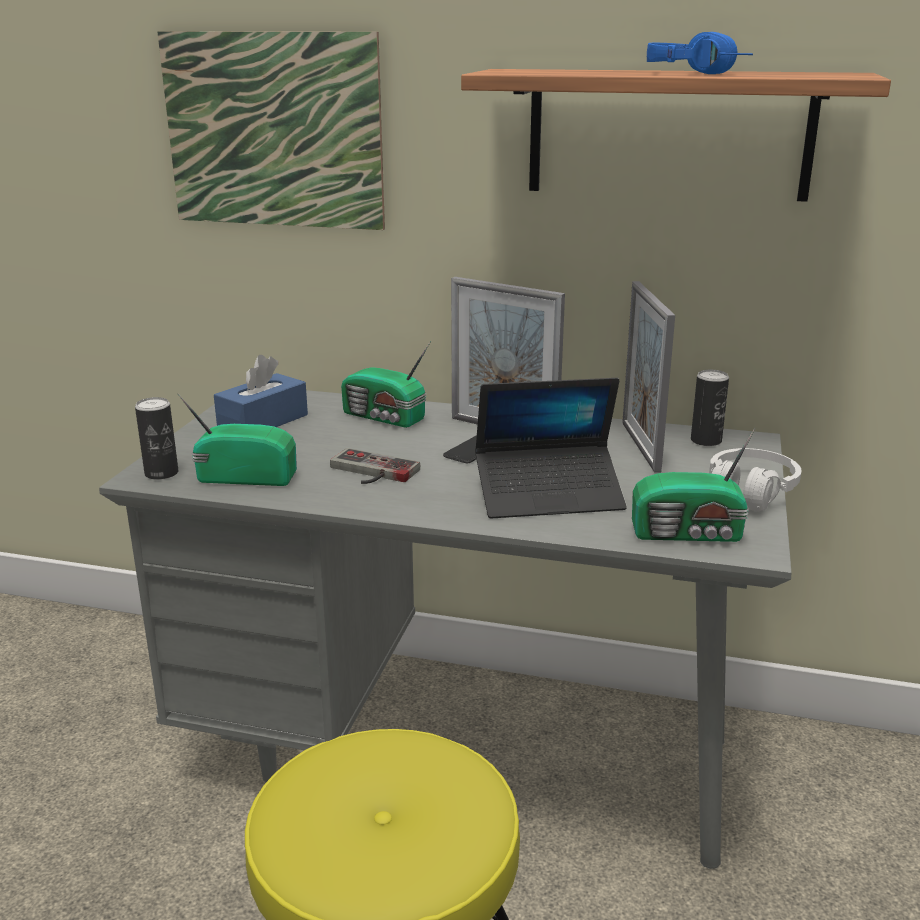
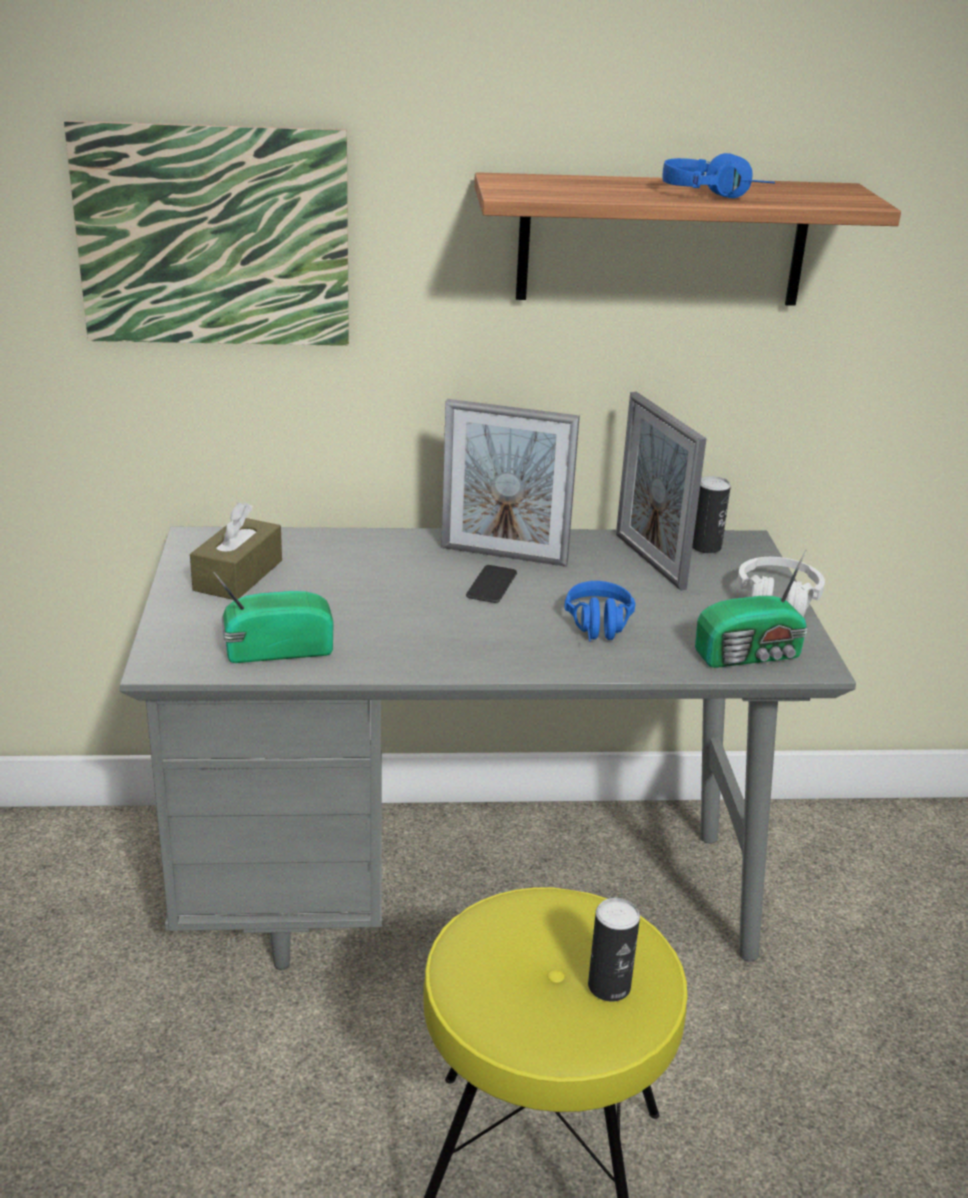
camera: 20 degrees left, 5 degrees up
can [135,397,179,480] -> can moved to [588,898,640,1002]
blue tissue box [214,355,308,427] -> brown tissue box [190,502,282,600]
game controller [330,448,420,484] -> none
radio [341,341,431,428] -> none
laptop [475,378,627,519] -> blue headphones [564,581,635,641]

